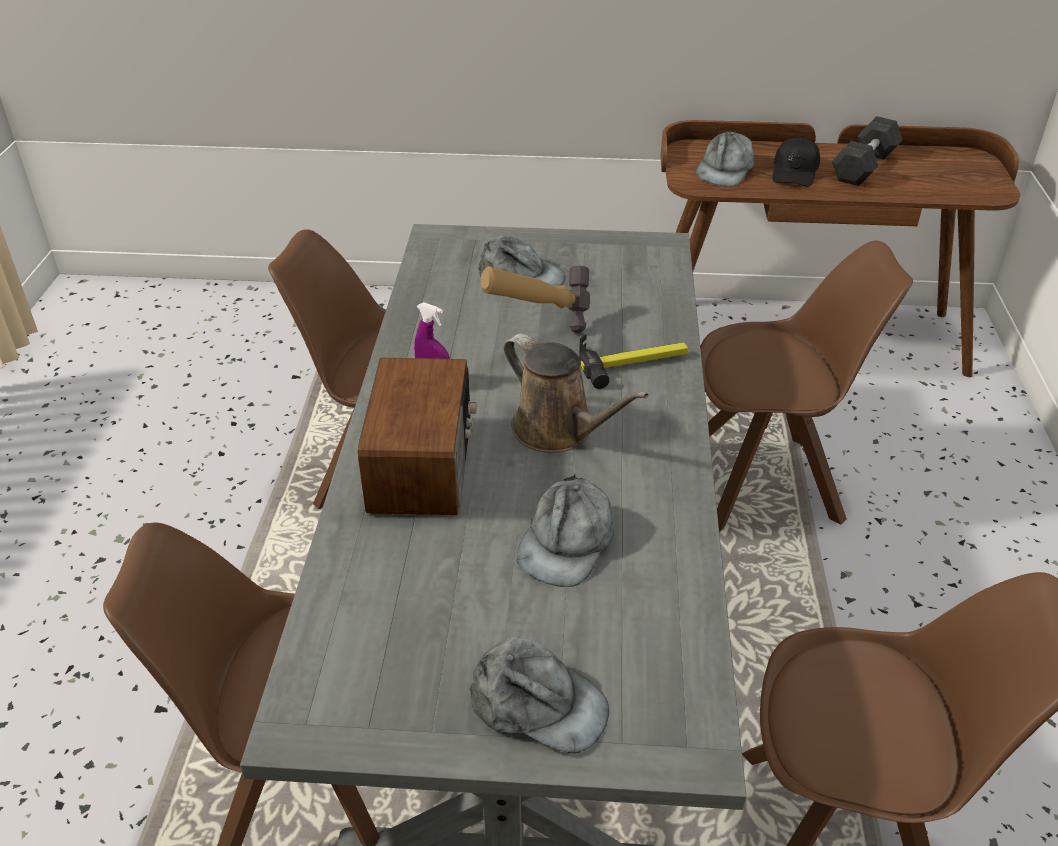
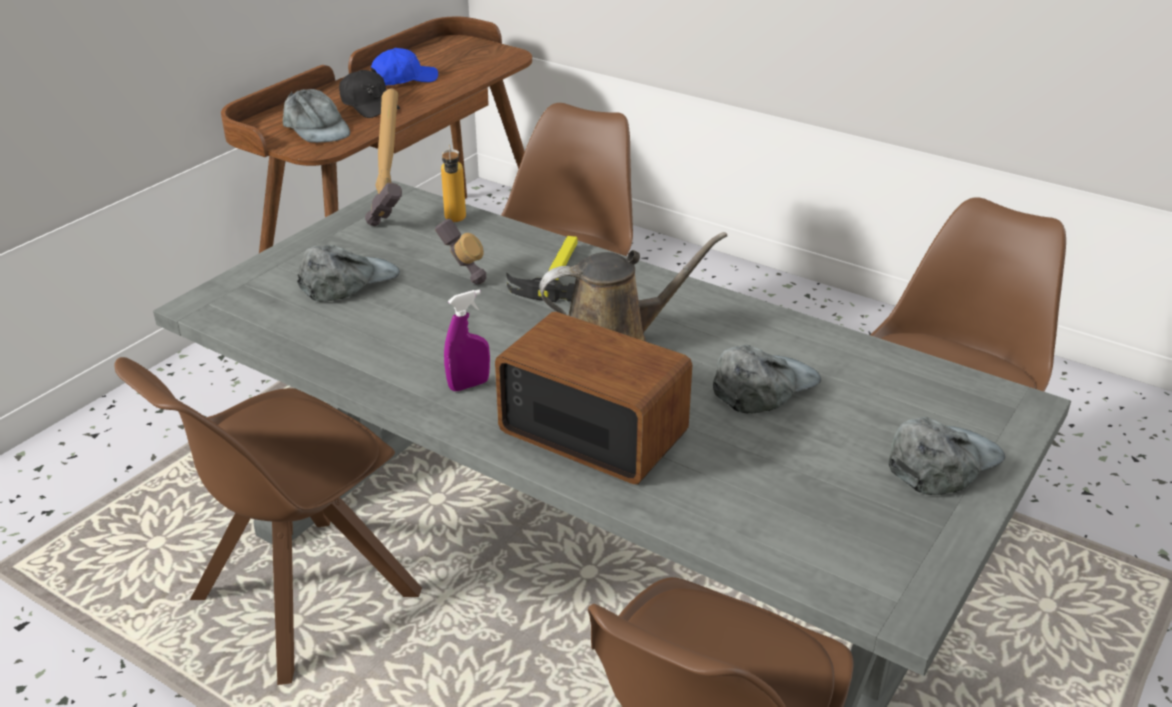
camera: 60 degrees left, 5 degrees down
grey cap [517,475,614,587] -> grey cap turned 90 degrees counterclockwise [713,345,821,413]
grey dumbbell [832,116,902,186] -> blue cap [371,48,438,85]
none -> hammer [365,88,402,226]
none -> bottle [441,145,466,222]

